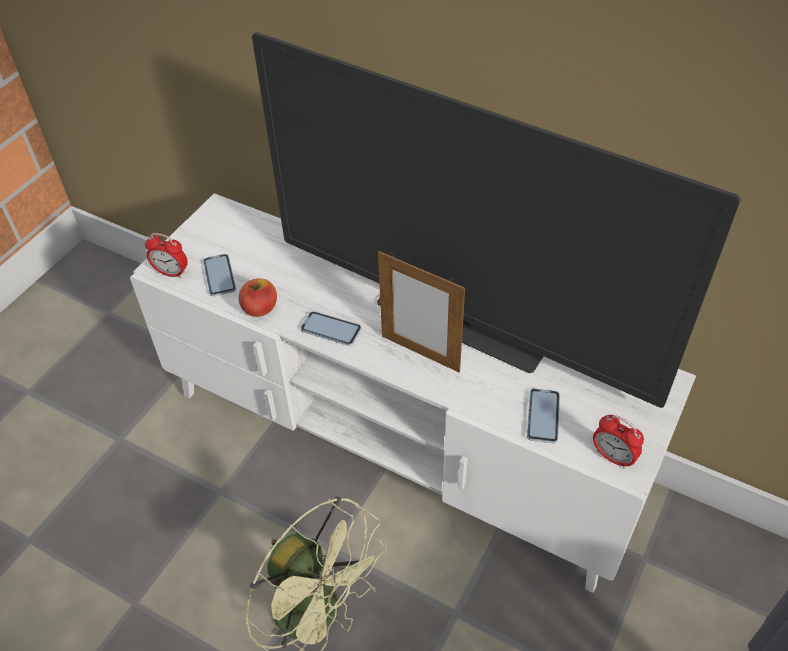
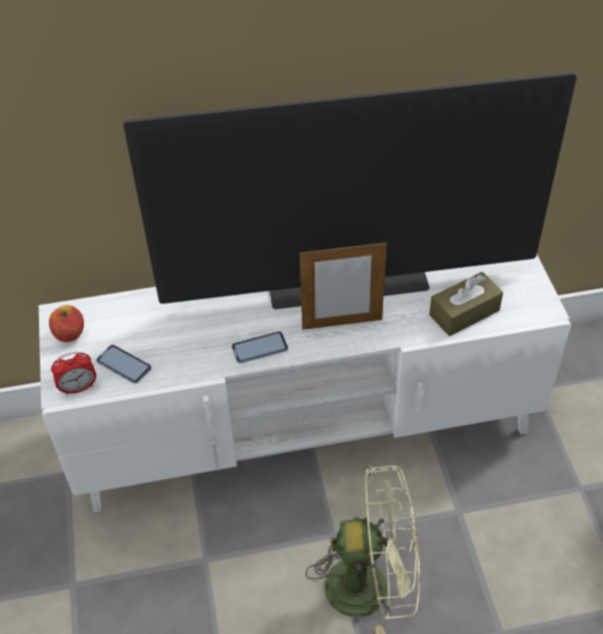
camera: 40 degrees left, 0 degrees up
apple [239,278,277,317] -> apple moved to [49,305,84,342]
phone [527,389,560,443] -> brown tissue box [429,272,503,336]
alarm clock [593,415,644,469] -> none

